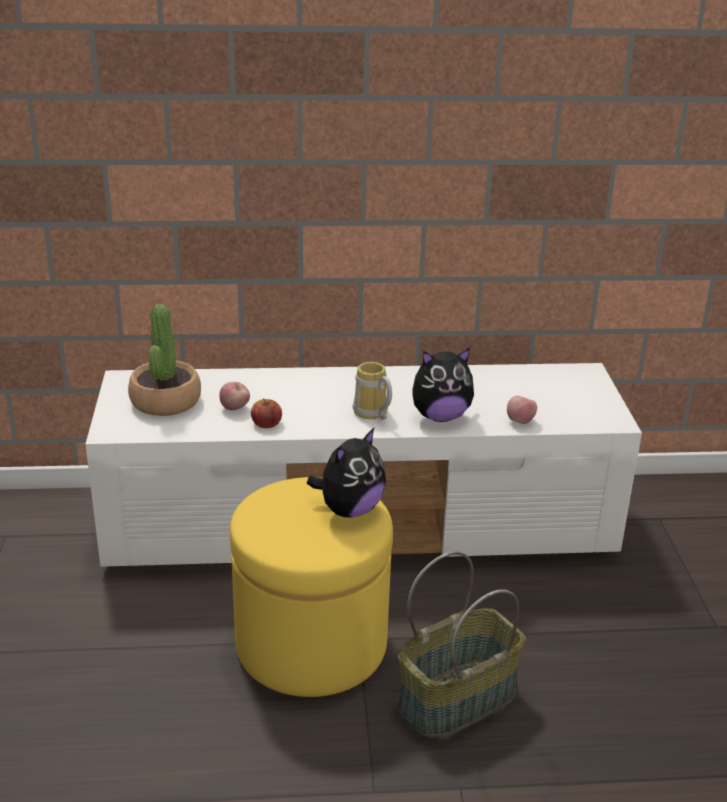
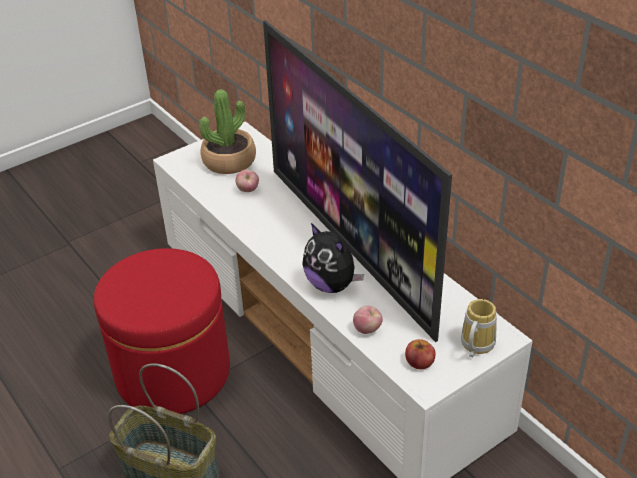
camera: 60 degrees right, 10 degrees up
yellow ottoman [230,477,393,697] -> red ottoman [94,248,230,414]
apple [251,398,282,428] -> apple moved to [405,339,435,369]
plush toy [307,428,386,517] -> none
mug [353,362,392,420] -> mug moved to [461,299,497,357]
none -> television [263,20,452,342]

